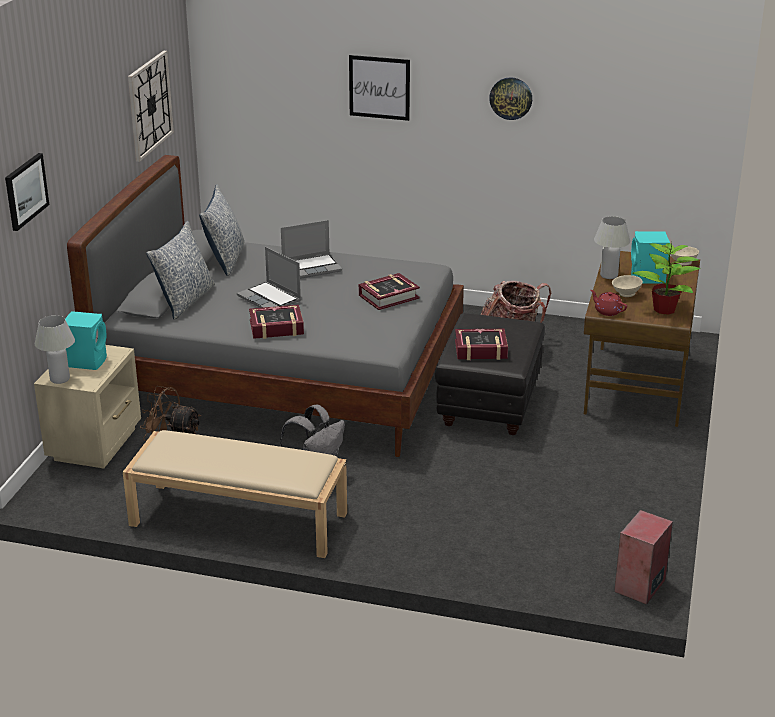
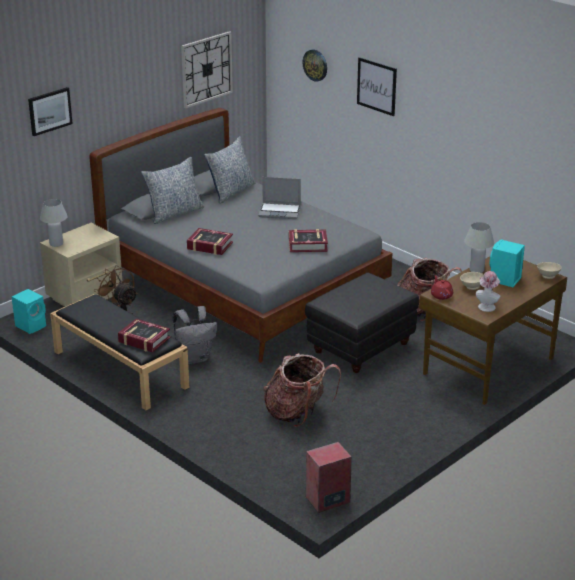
camera: 30 degrees right, 0 degrees up
turquoise speaker [65,311,107,370] -> turquoise speaker moved to [12,289,46,334]
beige bench [123,430,347,558] -> black bench [50,294,189,410]
laptop [237,247,301,308] -> none
book [455,329,508,360] -> book moved to [118,318,171,353]
wall clock [489,77,532,120] -> wall clock moved to [302,49,327,82]
potted plant [633,239,701,315] -> hat [476,271,501,312]
none -> backpack [264,353,341,427]

